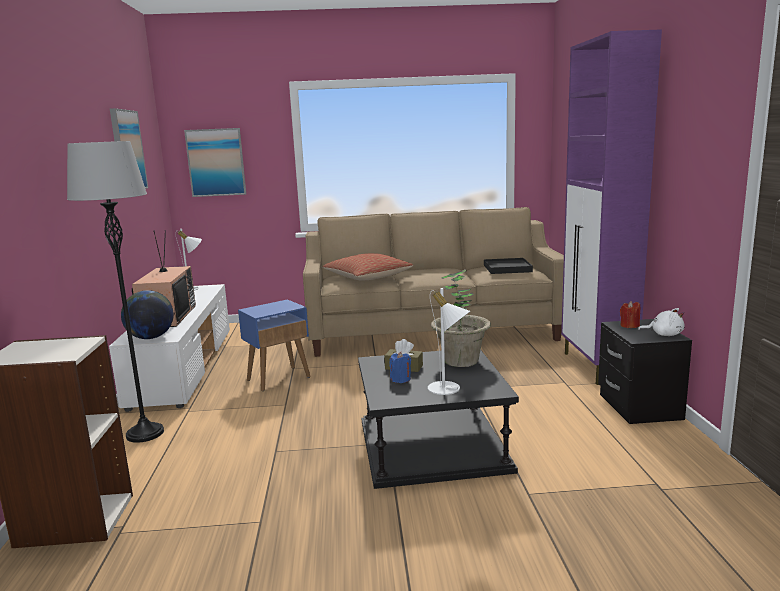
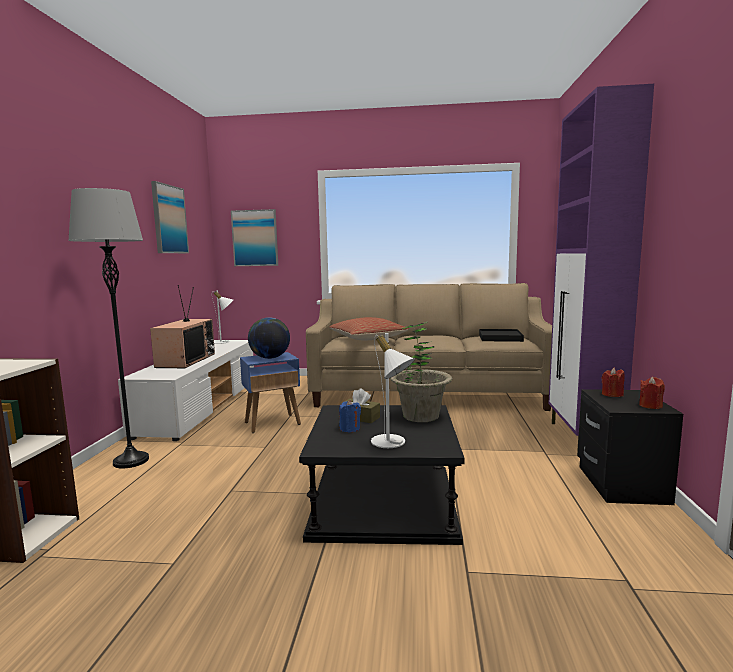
camera: 10 degrees right, 5 degrees down
globe [121,290,174,339] -> globe moved to [248,317,290,359]
white plush toy [638,308,685,336] -> red candle [639,377,665,409]

